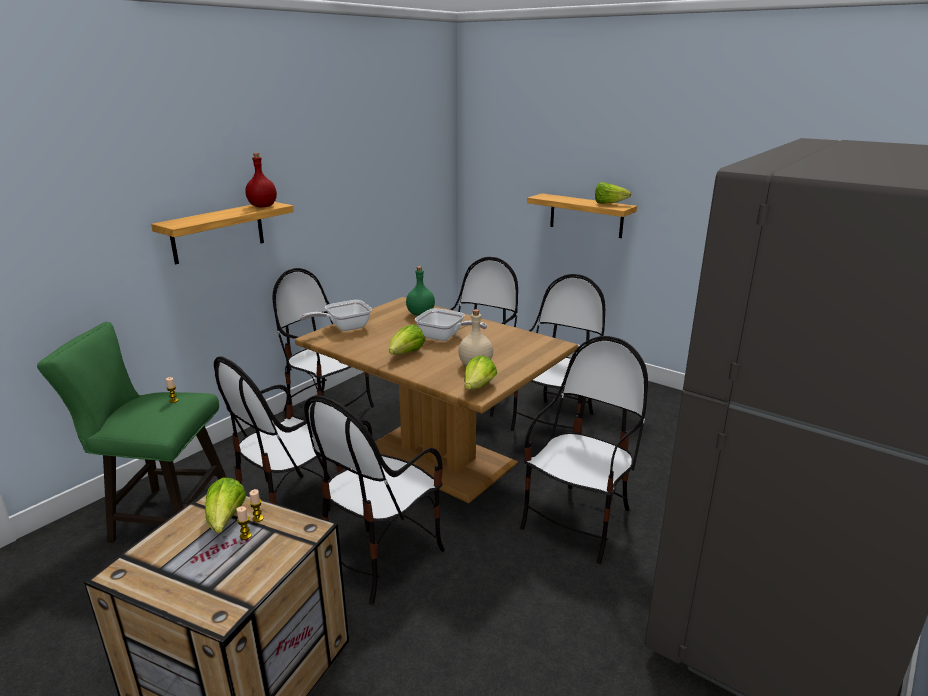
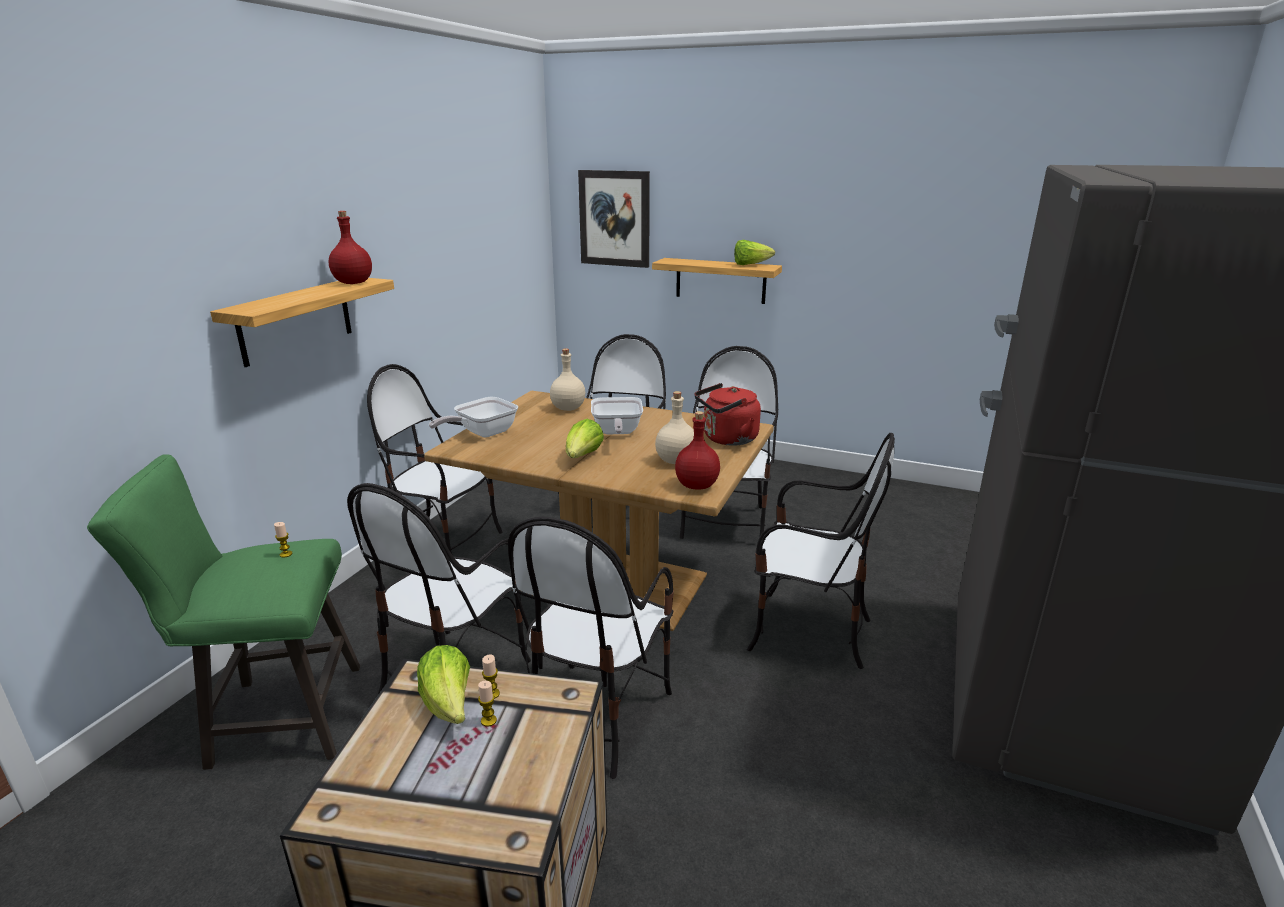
camera: 15 degrees left, 0 degrees up
green bottle [406,266,435,316] -> beige bottle [550,348,585,411]
frying pan [415,308,487,341] -> frying pan turned 75 degrees clockwise [591,397,643,434]
lettuce [464,355,497,390] -> red bottle [675,411,720,489]
chair [520,336,648,564] -> chair turned 90 degrees clockwise [747,433,895,669]
none -> picture [578,170,650,268]
none -> red kettle [694,383,761,446]

